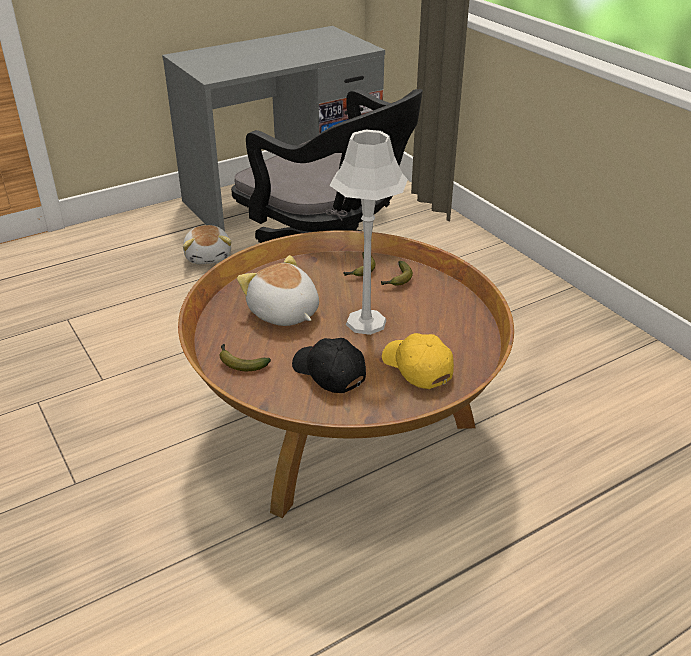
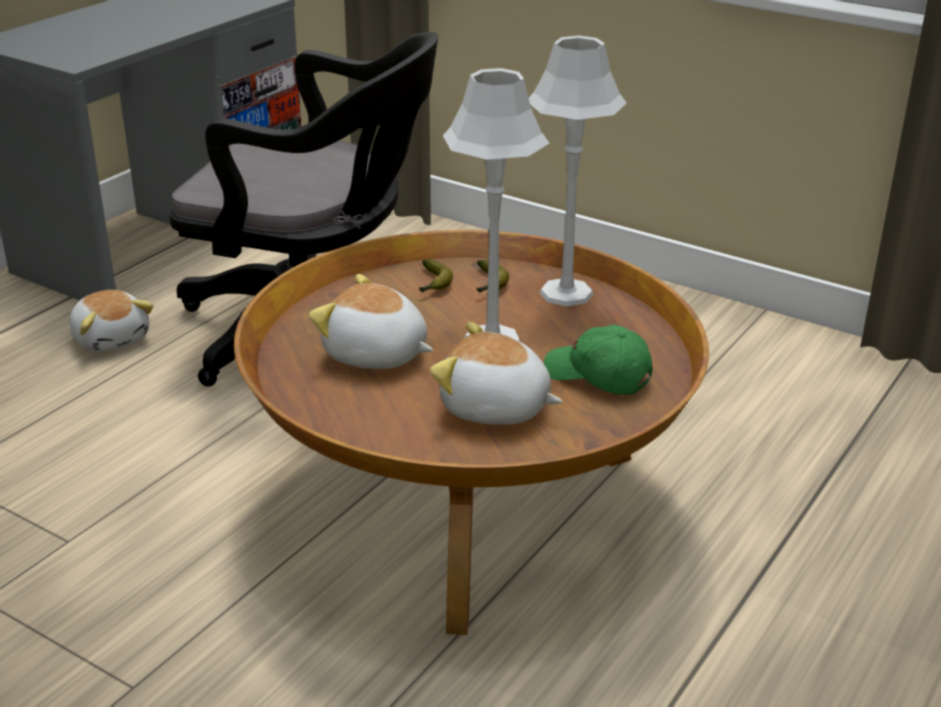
camera: 25 degrees left, 5 degrees down
banana [219,344,271,371] -> none
black cap [292,338,366,393] -> plush toy [430,322,563,425]
yellow cap [382,333,454,389] -> green cap [544,325,653,395]
none -> grey table lamp [529,35,627,306]

